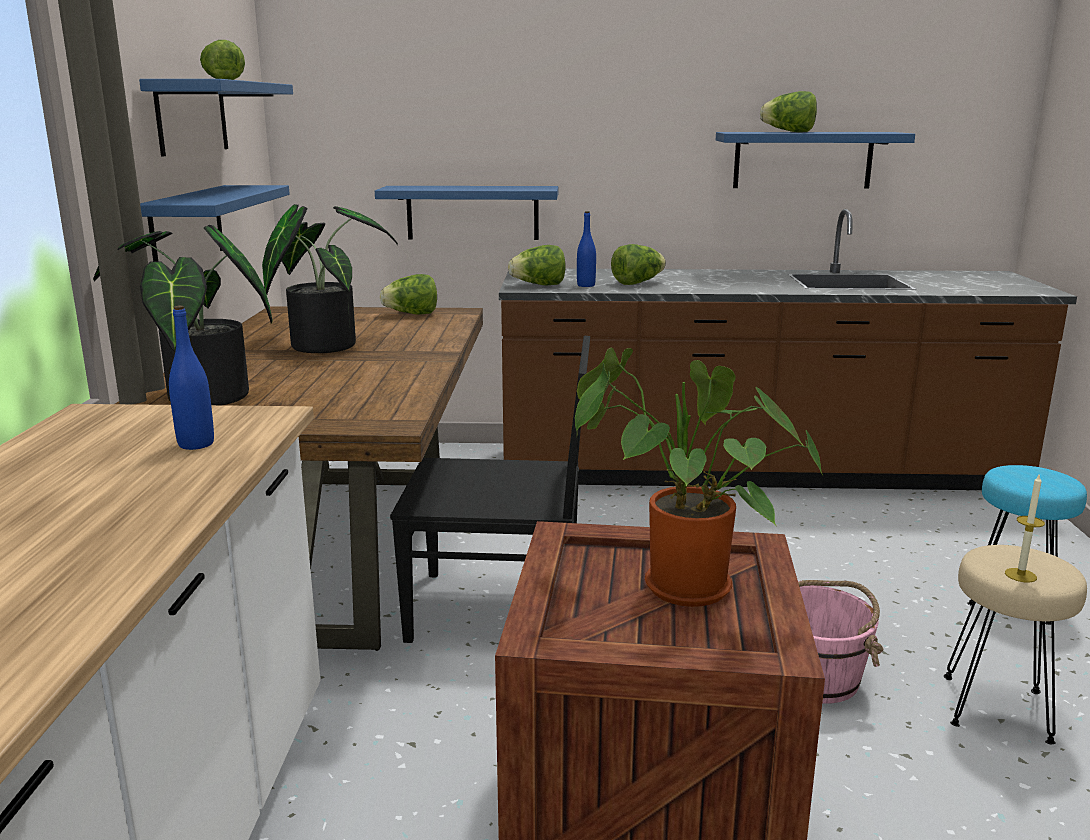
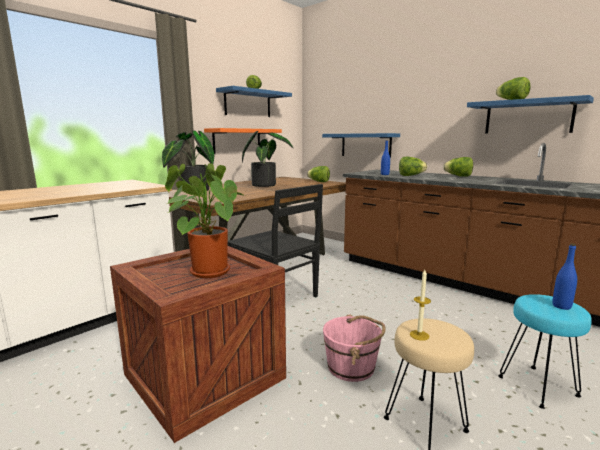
camera: 40 degrees right, 5 degrees down
blue shelf [140,185,290,262] -> orange shelf [204,128,282,154]
blue bottle [169,305,214,450] -> blue bottle moved to [552,244,577,310]
lettuce [508,245,566,285] -> lettuce moved to [443,157,473,177]

